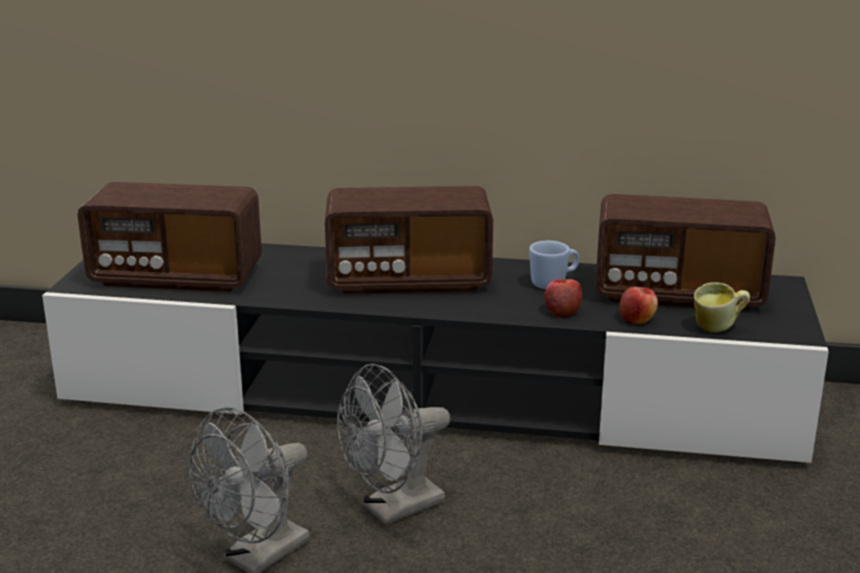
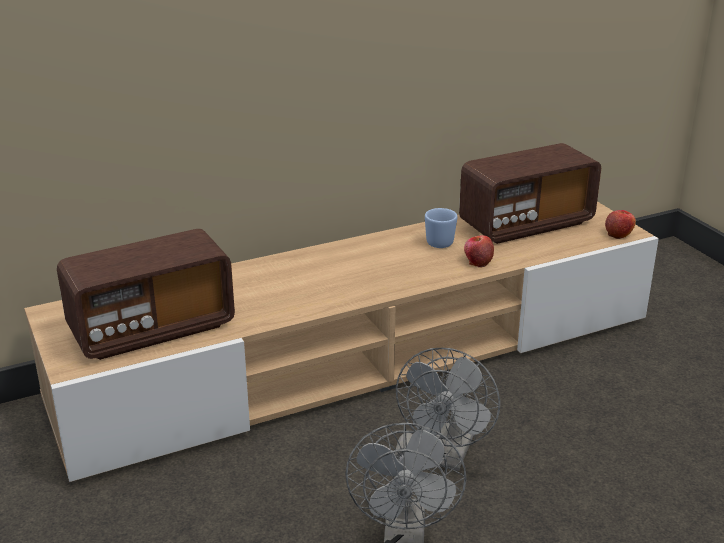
camera: 35 degrees left, 5 degrees up
black tv stand [42,243,829,463] -> beige tv stand [24,201,659,482]
radio [325,186,493,294] -> none
apple [619,287,658,324] -> apple moved to [605,210,636,239]
mug [694,282,750,333] -> none

